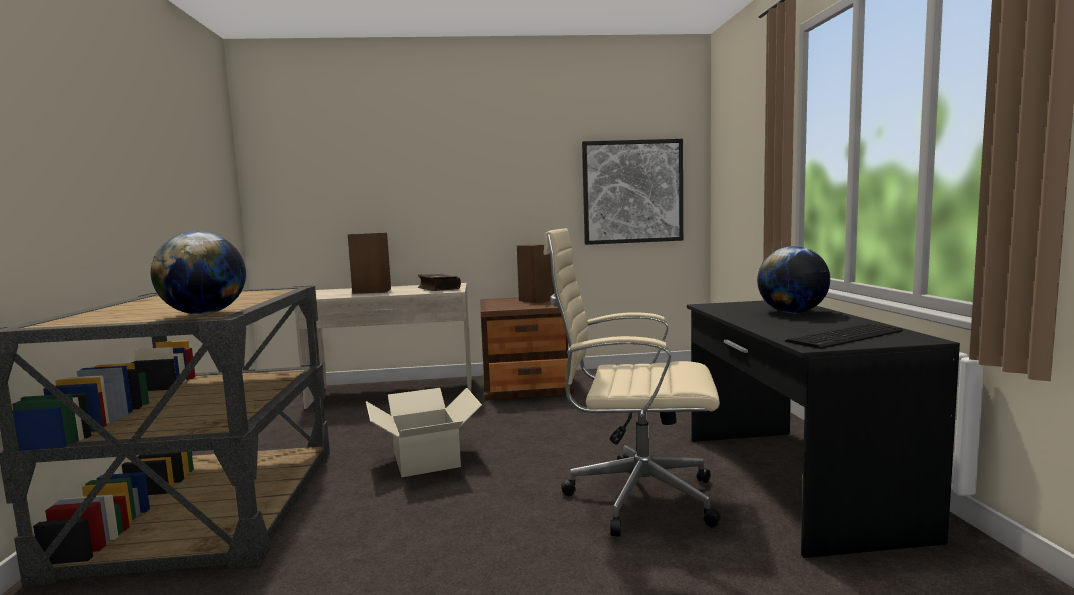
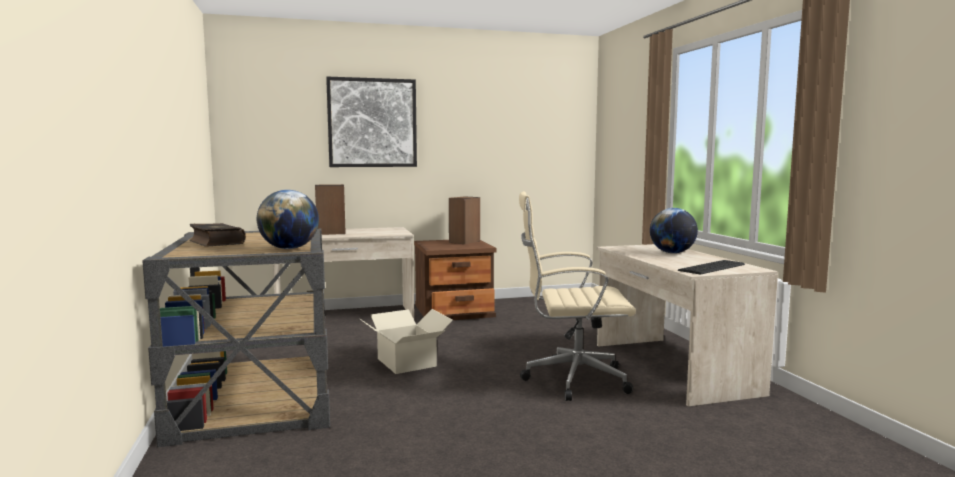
camera: 10 degrees left, 0 degrees up
book [418,274,461,291] -> book moved to [190,223,245,246]
picture [582,139,683,245] -> picture moved to [326,77,417,167]
black desk [687,300,960,558] -> beige desk [597,244,778,406]

